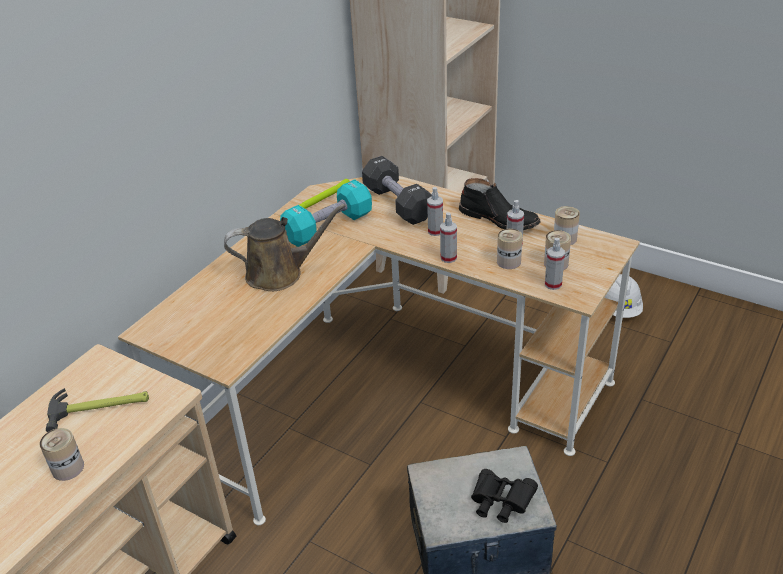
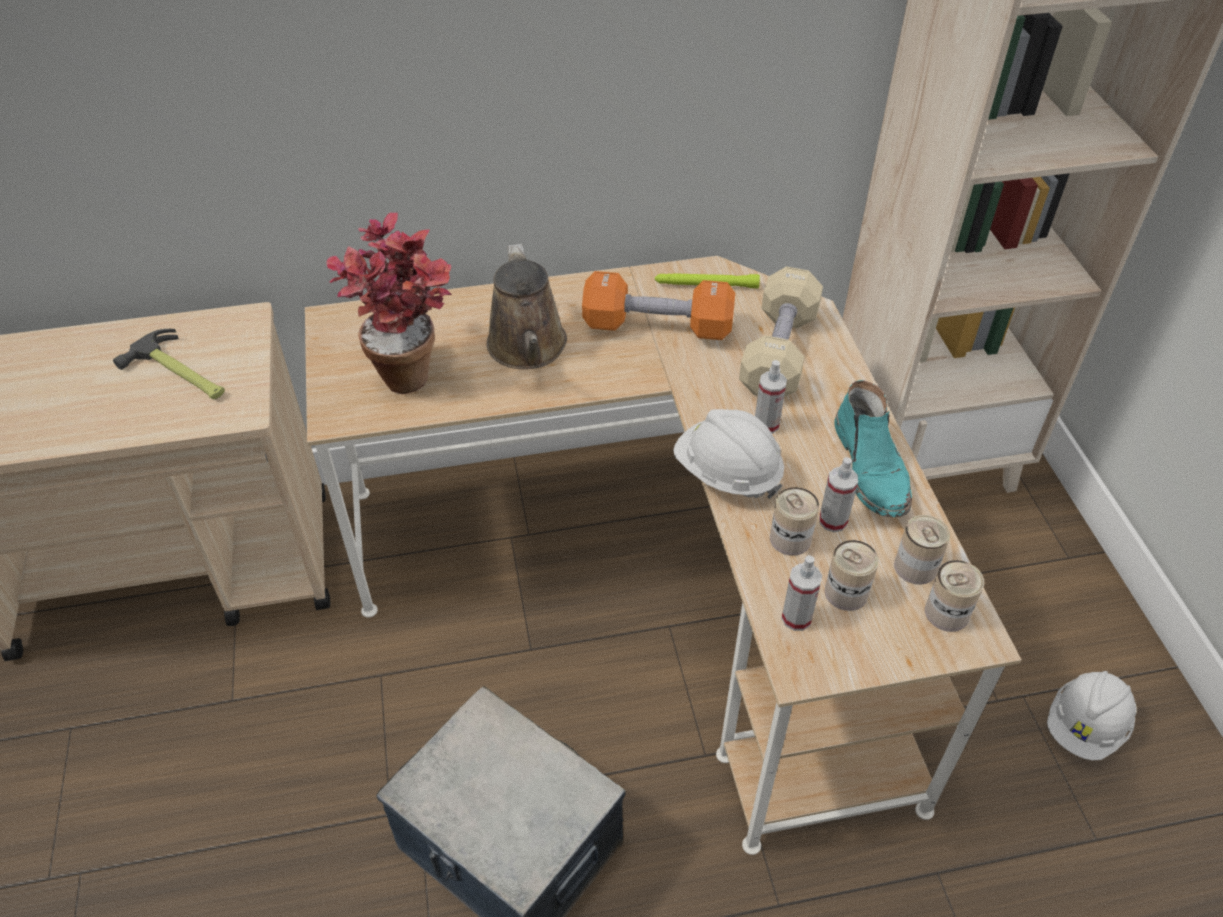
camera: 45 degrees right, 10 degrees up
can [40,428,84,481] -> can moved to [925,560,984,632]
brown watering can [224,204,346,291] -> brown watering can turned 45 degrees clockwise [486,244,567,369]
turquoise dumbbell [280,179,372,247] -> orange dumbbell [582,271,735,340]
black dumbbell [362,156,432,225] -> beige dumbbell [739,267,823,397]
spray bottle [440,212,457,263] -> white hard hat [673,409,784,499]
black boot [459,178,541,230] -> turquoise boot [834,380,912,517]
black binoculars [471,469,538,523] -> none
none -> potted plant [326,213,452,394]

